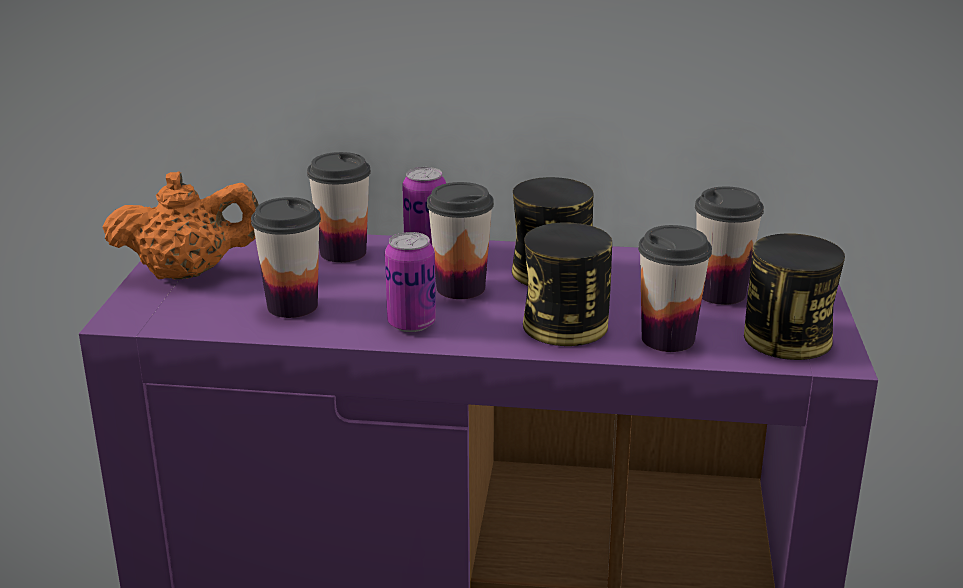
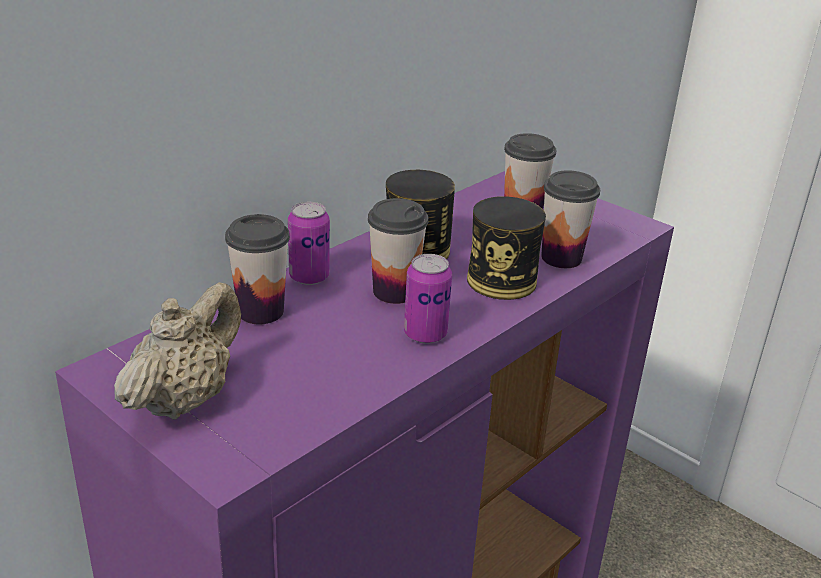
camera: 55 degrees left, 5 degrees up
orange teapot [103,171,259,280] -> beige teapot [114,282,241,420]
cup [251,197,321,318] -> none
can [744,233,845,360] -> none

